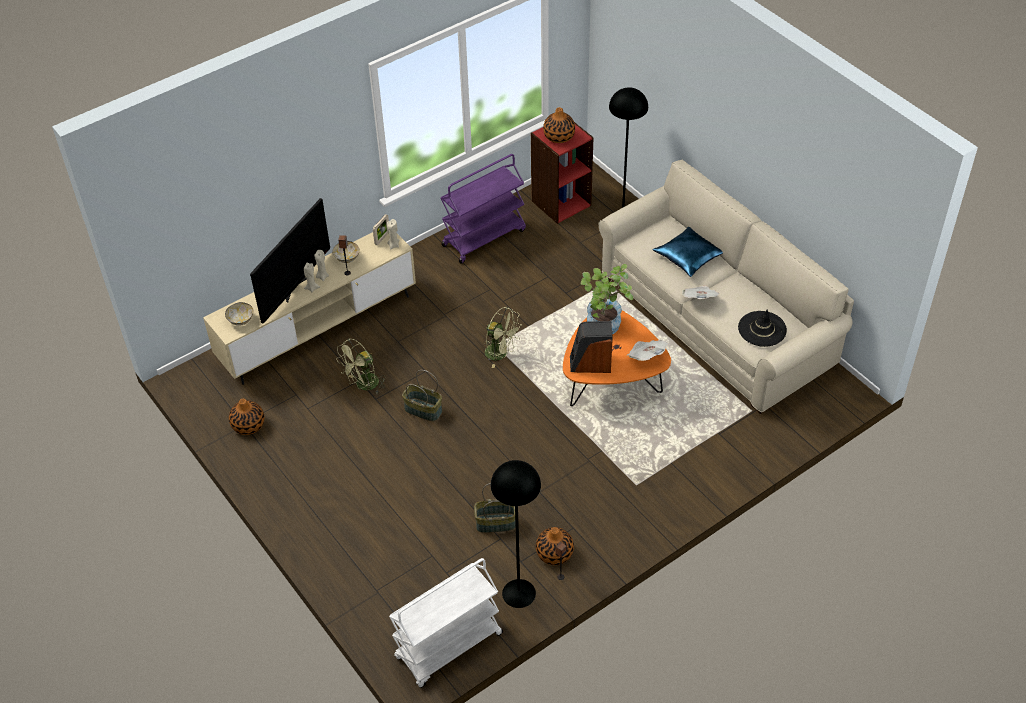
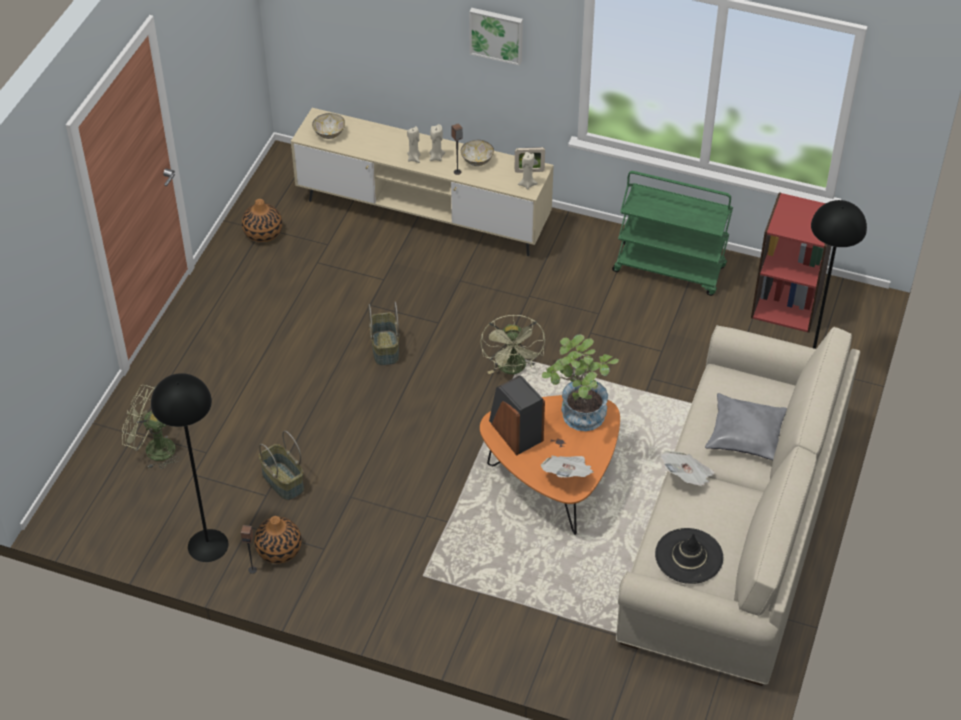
camera: 55 degrees right, 0 degrees up
television [250,198,330,324] -> none
green fan [336,338,386,395] -> green fan moved to [122,385,181,469]
white cart [389,558,503,688] -> none
purple cart [441,154,526,264] -> green cart [612,171,733,296]
vase [543,107,575,143] -> none
blue pillow [653,227,723,277] -> grey pillow [705,393,787,460]
none -> picture [469,8,523,66]

